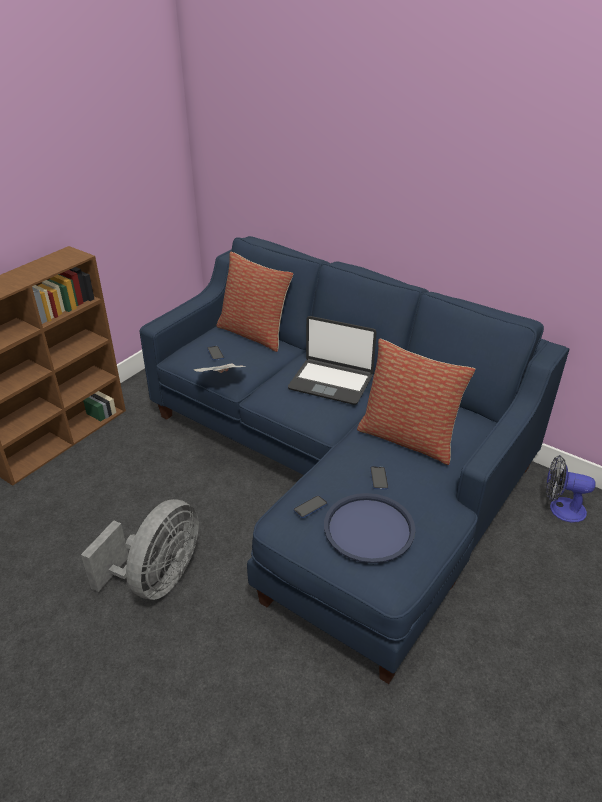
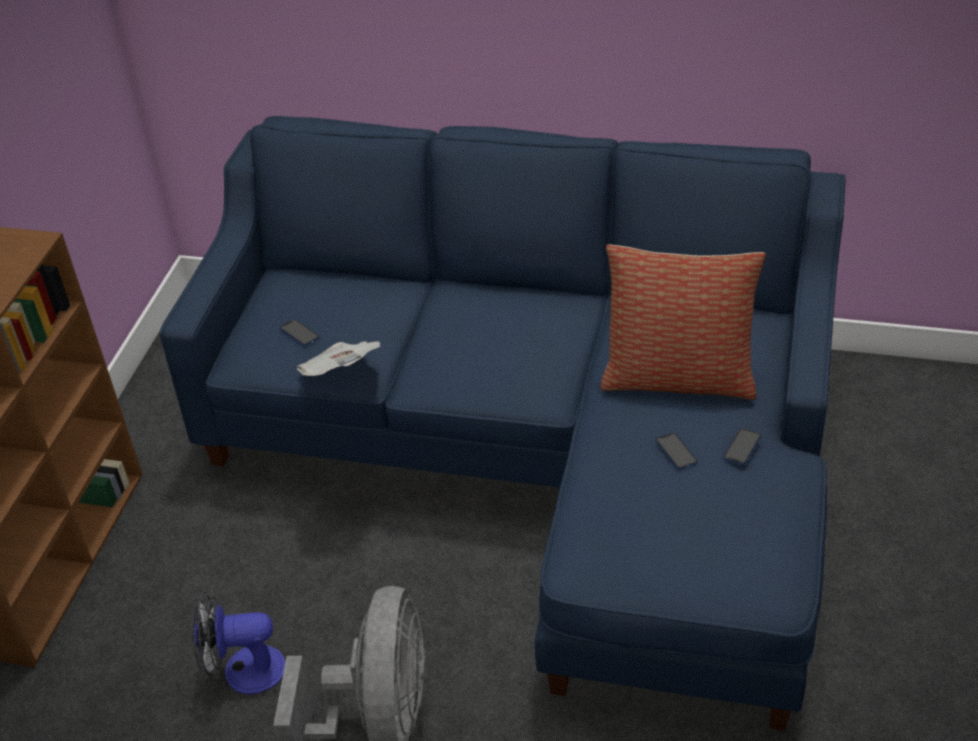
camera: 20 degrees left, 5 degrees up
pillow [217,252,293,352] -> none
laptop [288,316,376,405] -> none
phone [293,495,327,518] -> phone moved to [723,428,761,465]
blue tray [324,493,416,563] -> none
fan [546,455,596,522] -> fan moved to [192,592,285,694]

